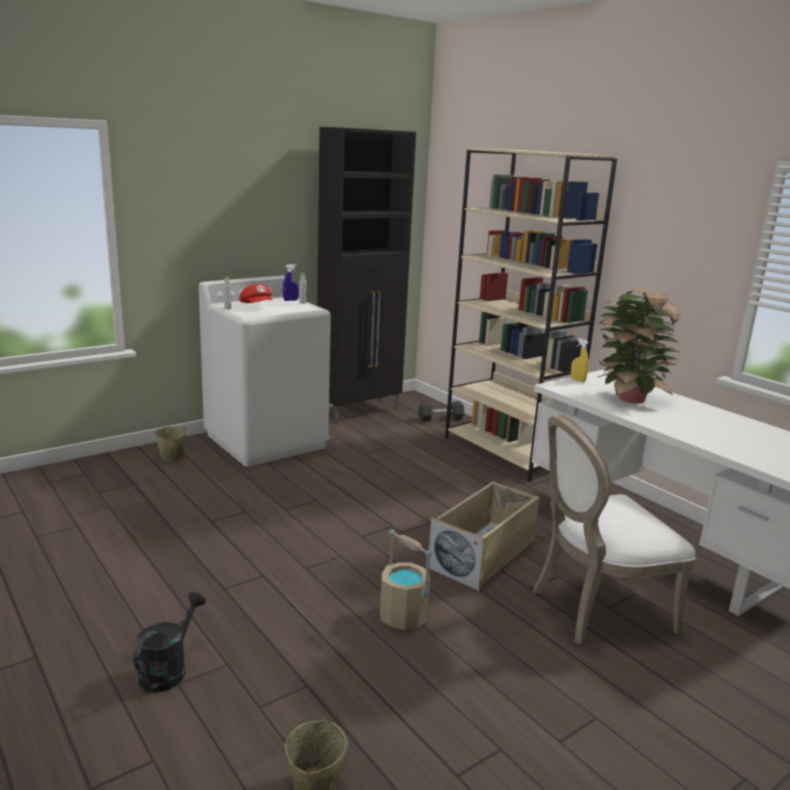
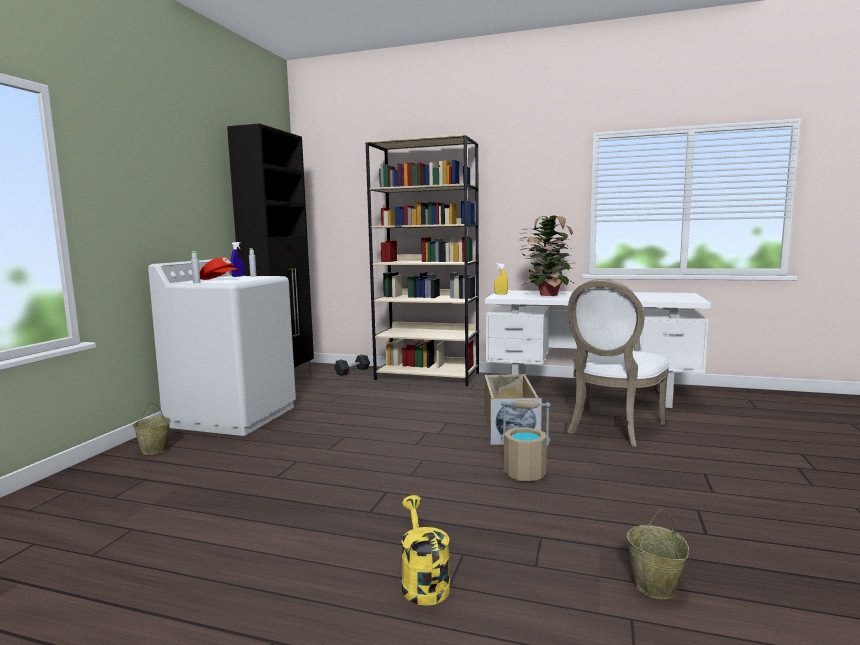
camera: 35 degrees left, 10 degrees down
black watering can [134,592,206,692] -> yellow watering can [401,495,450,606]

